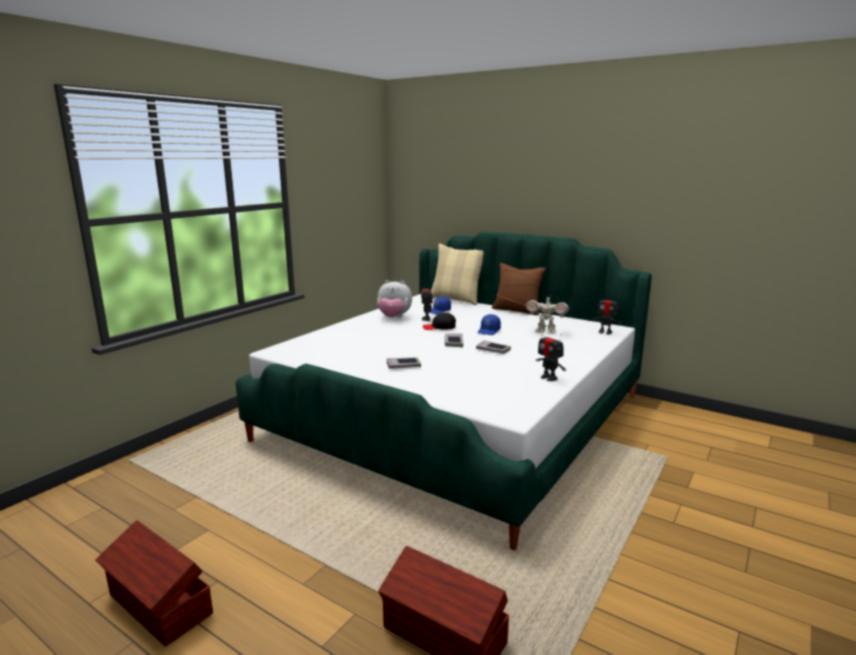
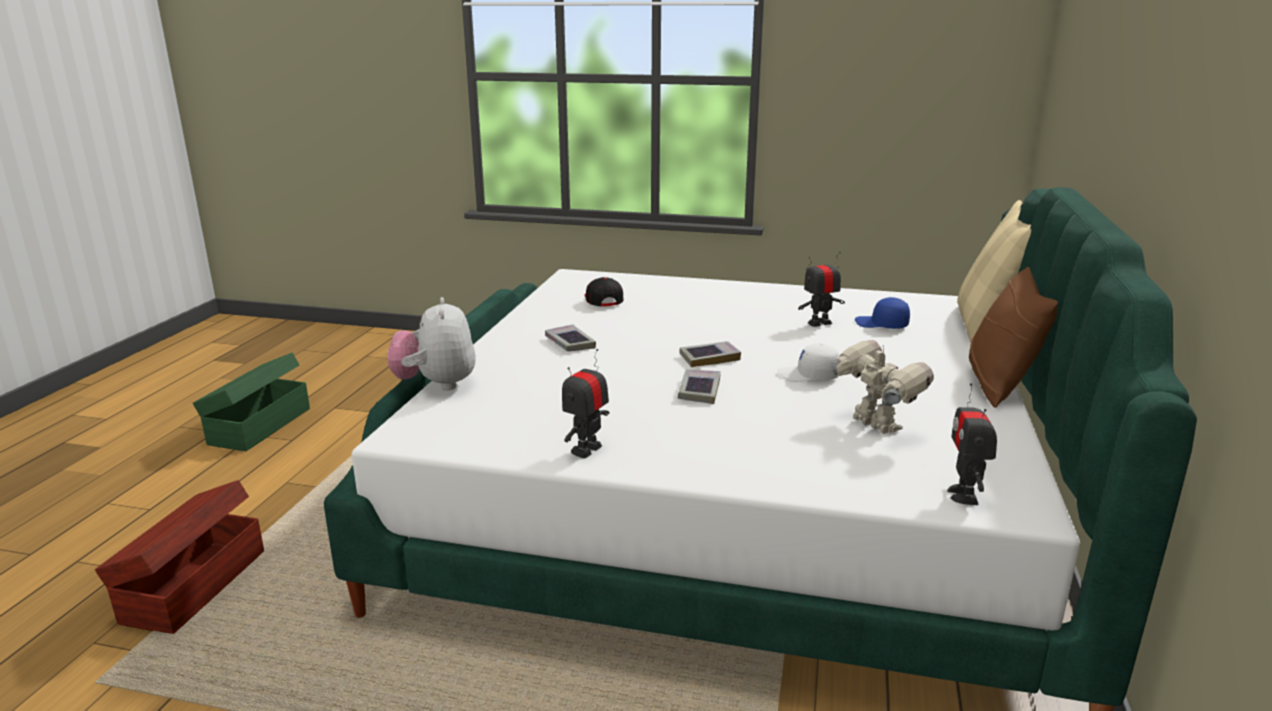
camera: 70 degrees right, 5 degrees up
brown storage box [95,520,213,647] -> green storage box [193,353,310,451]
plush toy [377,280,412,317] -> plush toy moved to [388,297,476,390]
black cap [423,313,456,330] -> black cap moved to [584,277,624,306]
blue cap [477,314,501,335] -> white cap [778,343,840,382]
toy robot [526,294,569,334] -> toy robot turned 150 degrees clockwise [830,340,934,434]

